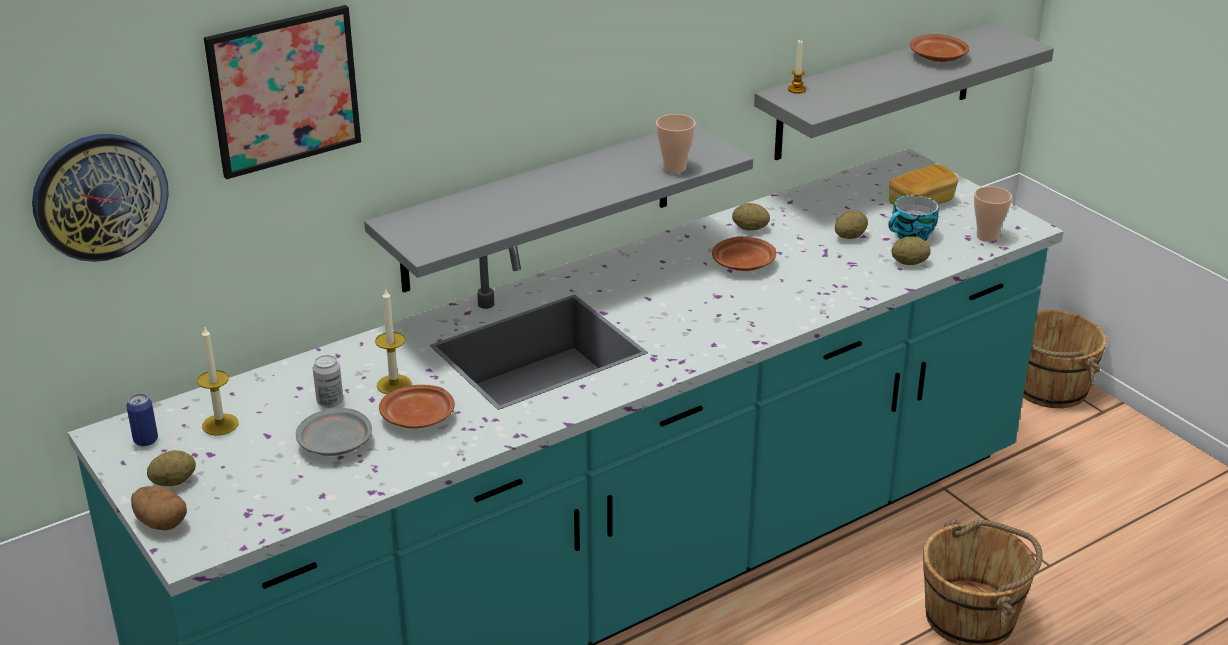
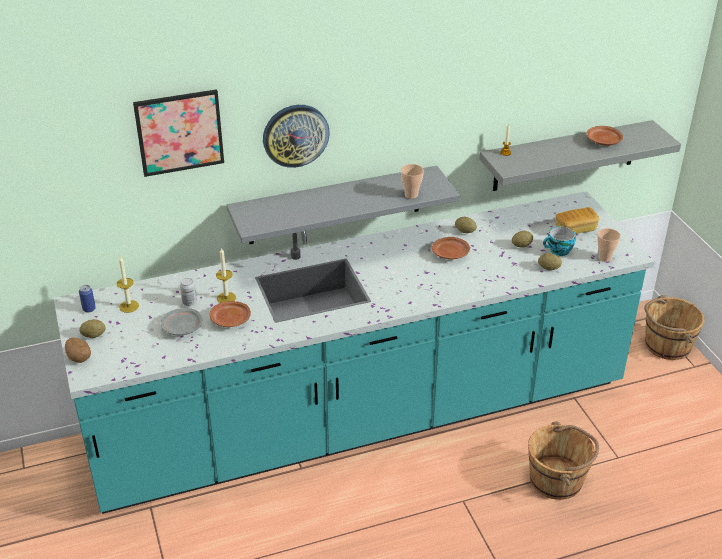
camera: 15 degrees right, 5 degrees up
wall clock [32,134,169,262] -> wall clock moved to [263,105,330,168]

